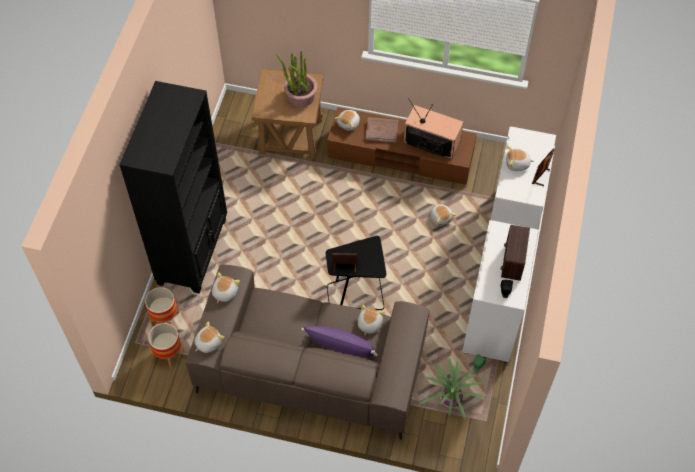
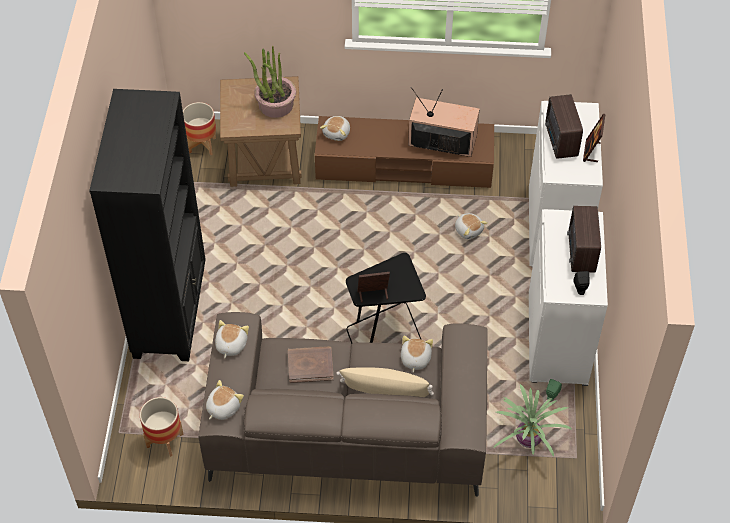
camera: 10 degrees left, 5 degrees down
planter [145,287,179,326] -> planter moved to [183,102,216,155]
purple pillow [301,326,378,358] -> beige pillow [336,367,434,397]
brown book [366,117,398,143] -> brown book moved to [288,346,334,383]
plush toy [506,146,534,171] -> radio [545,94,583,159]

